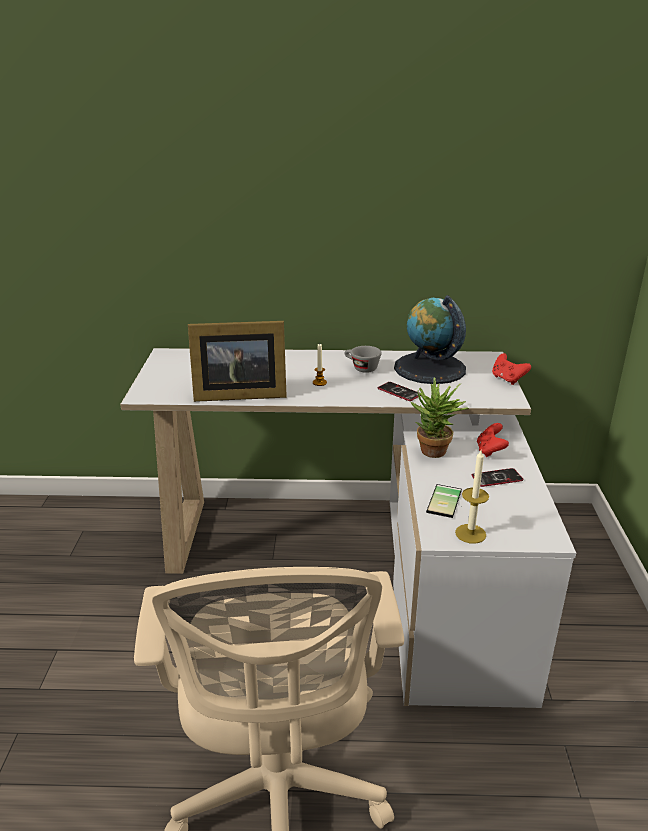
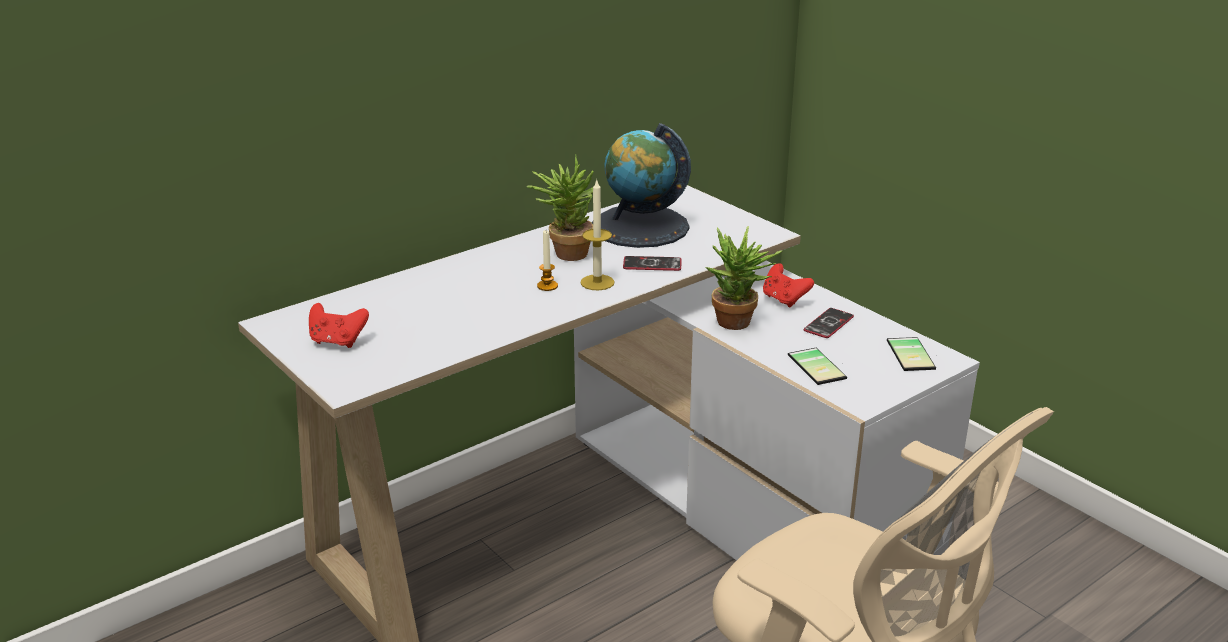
camera: 40 degrees left, 0 degrees up
picture frame [188,321,287,402] -> none
grey cup [344,346,381,373] -> potted plant [526,154,594,261]
candle [455,450,489,544] -> candle moved to [580,179,615,290]
red game controller [492,353,531,385] -> red game controller moved to [309,303,369,348]
none -> phone [887,337,936,371]

